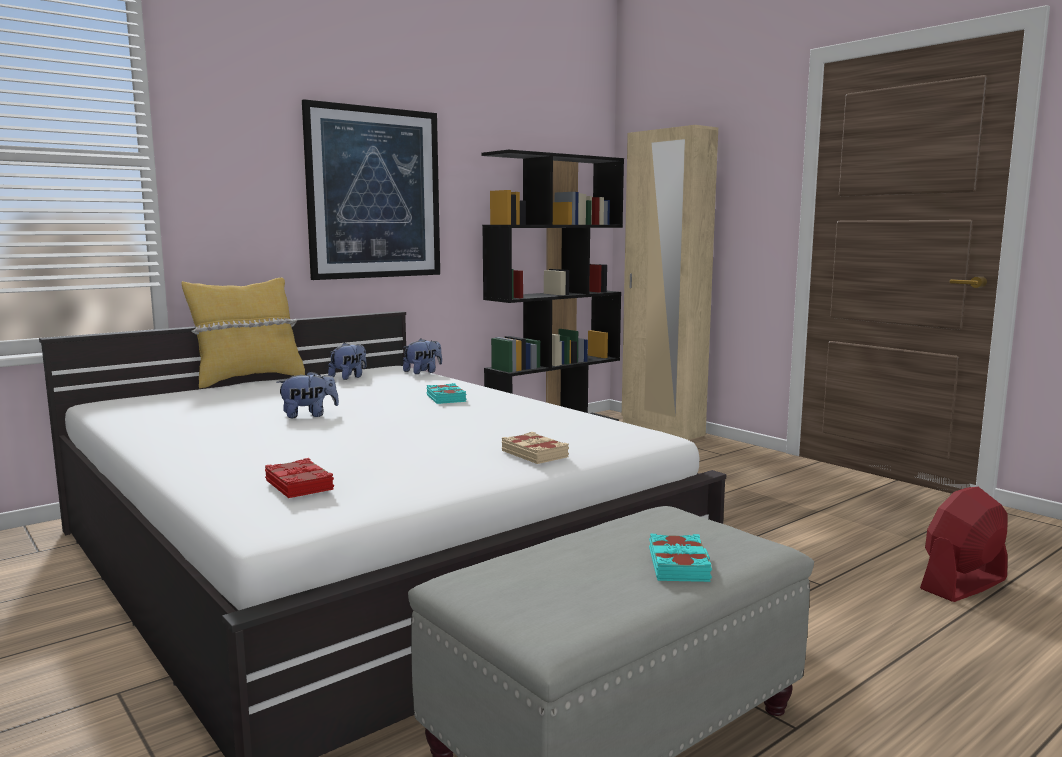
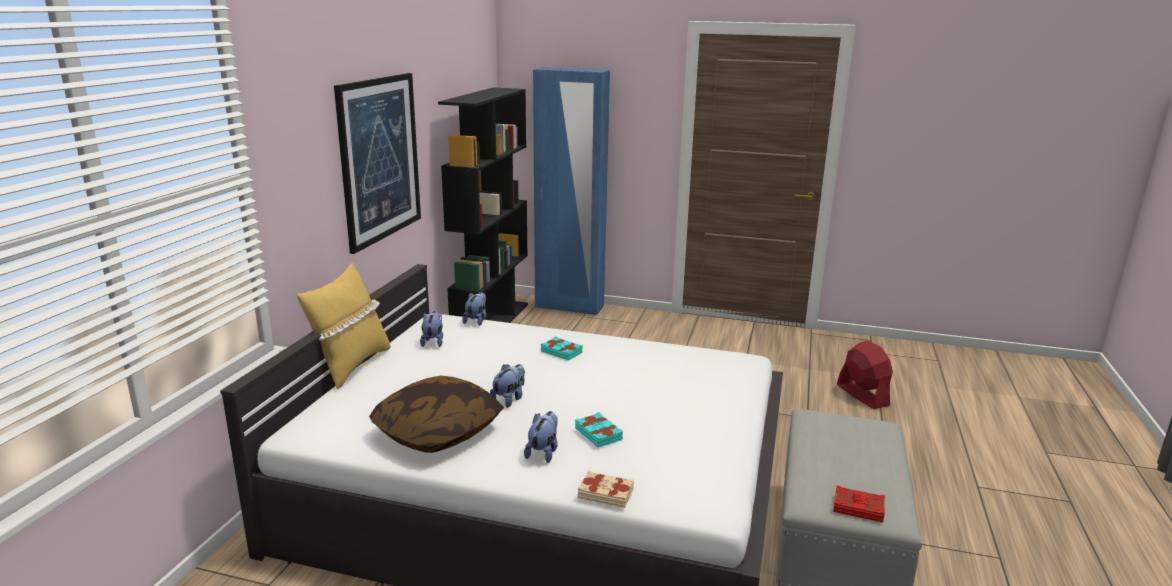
camera: 35 degrees left, 10 degrees up
red book [265,458,334,498] -> red book moved to [833,485,885,522]
beige book [502,432,569,464] -> beige book moved to [578,471,634,508]
beige wardrobe [622,125,718,440] -> blue wardrobe [533,67,610,315]
turquoise book [649,534,712,582] -> turquoise book moved to [575,412,623,448]
red fan [920,487,1008,602] -> red fan turned 135 degrees clockwise [837,340,893,409]
none -> pillow [369,376,504,453]
none -> plush toy [524,411,558,463]

